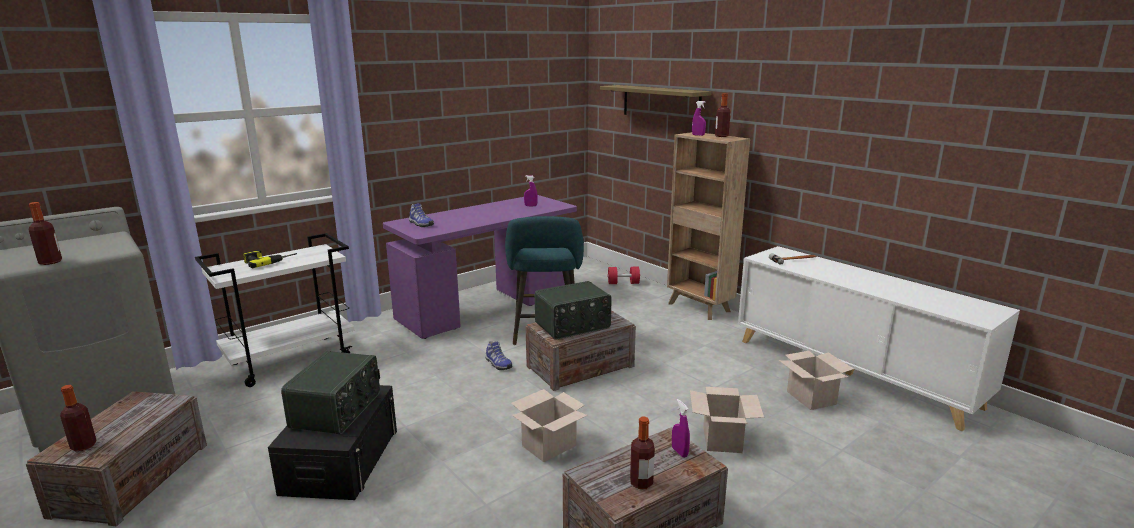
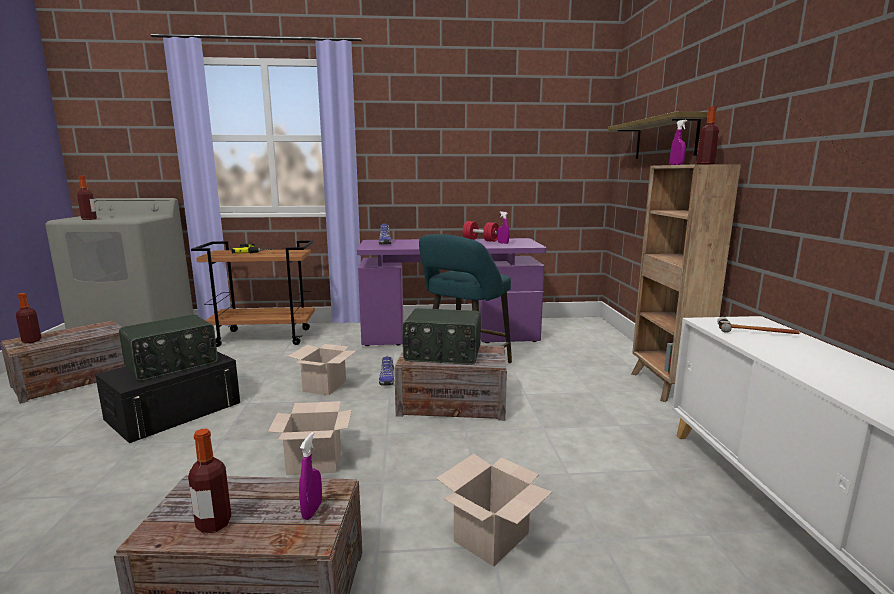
camera: 35 degrees right, 5 degrees down
white cart [195,233,355,387] -> brown cart [191,240,315,347]
red dumbbell [607,267,640,284] -> red dumbbell moved to [463,221,499,242]
cardboard box [779,351,854,410] -> cardboard box moved to [288,344,356,395]

